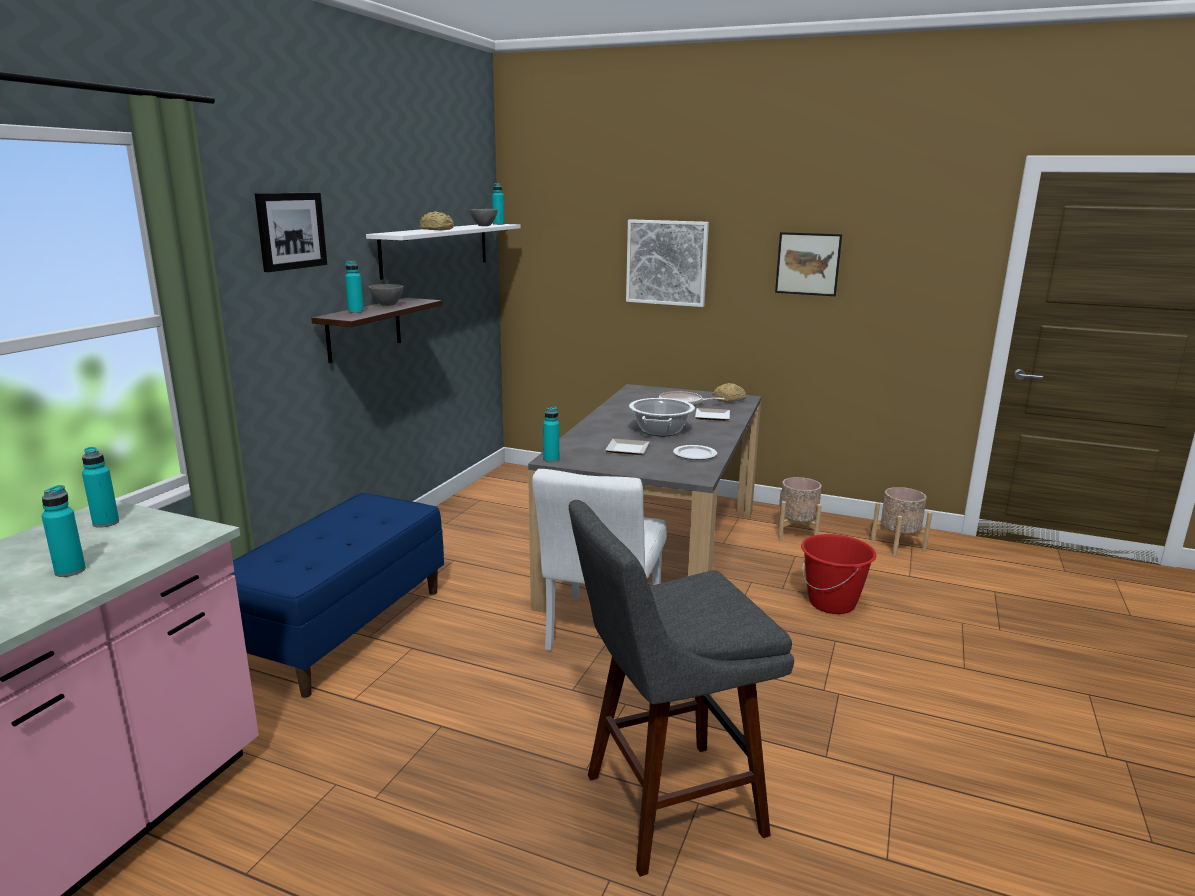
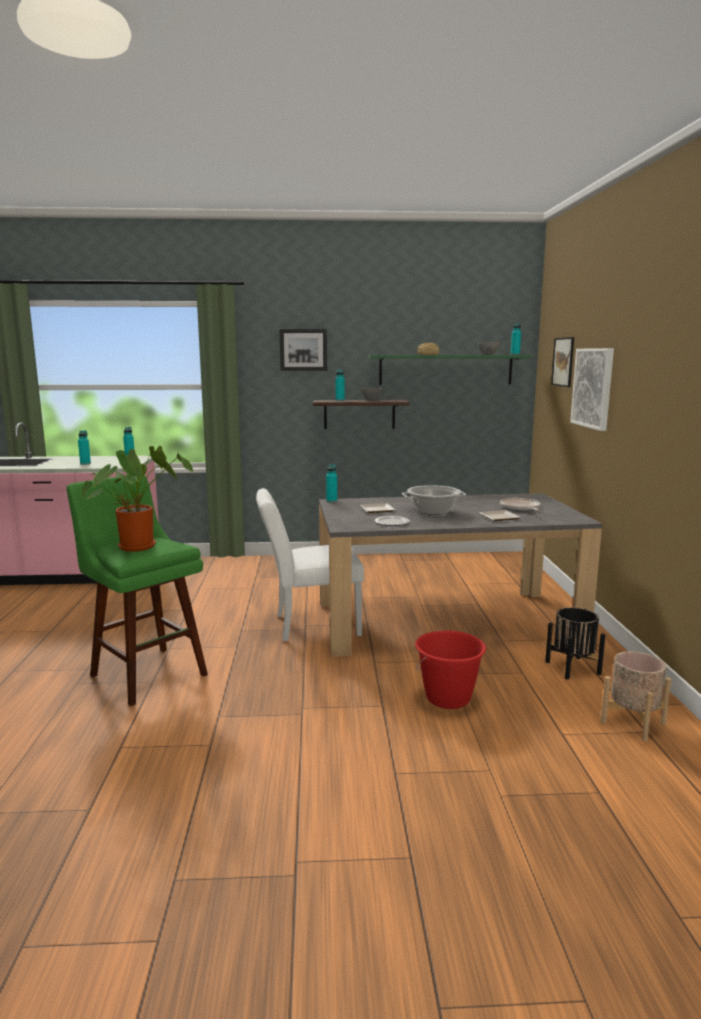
camera: 65 degrees right, 5 degrees down
blue bench [230,493,444,698] -> none
white shelf [366,224,521,280] -> green shelf [369,355,532,385]
grey stool [569,500,794,877] -> green stool [67,475,208,706]
bread [713,383,746,403] -> none
picture [775,232,842,296] -> picture moved to [551,337,574,387]
beige planter [777,477,822,540] -> black planter [545,607,605,680]
none -> potted plant [81,446,193,552]

